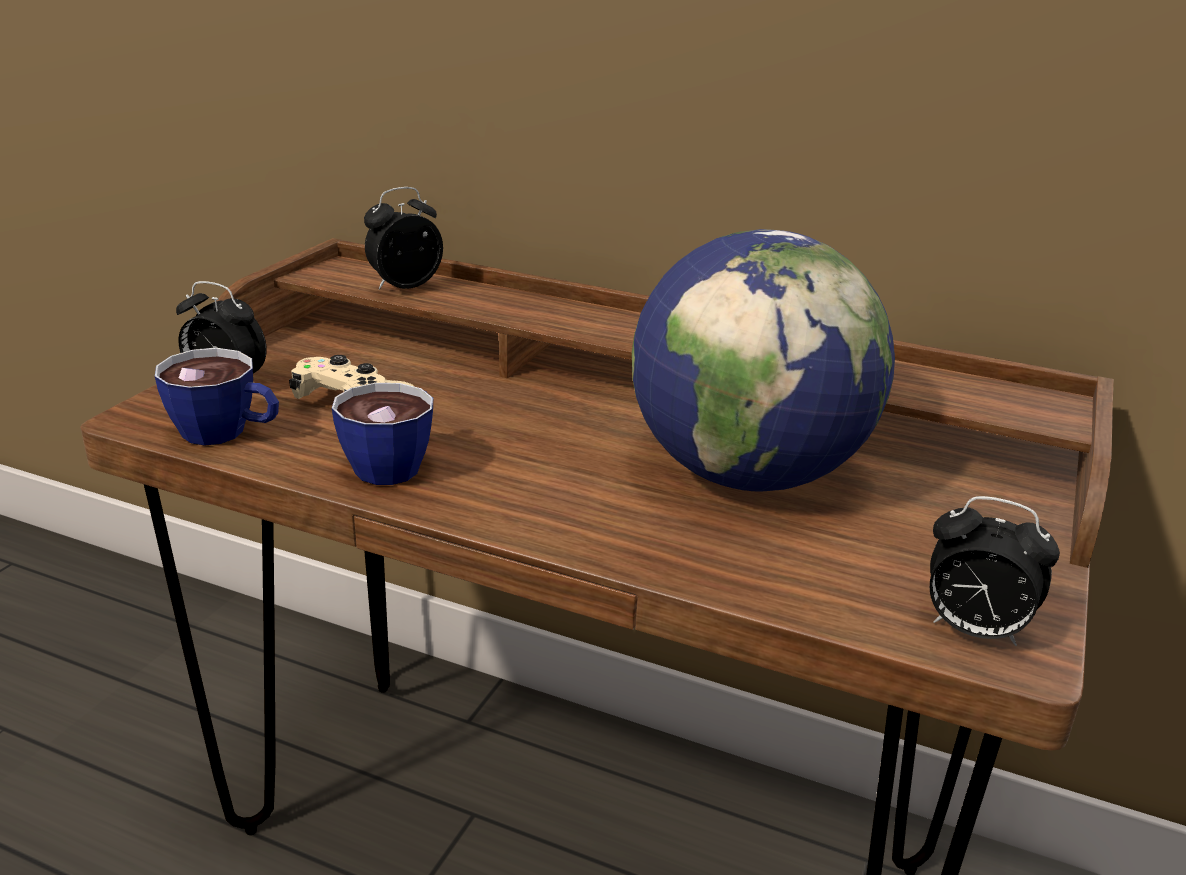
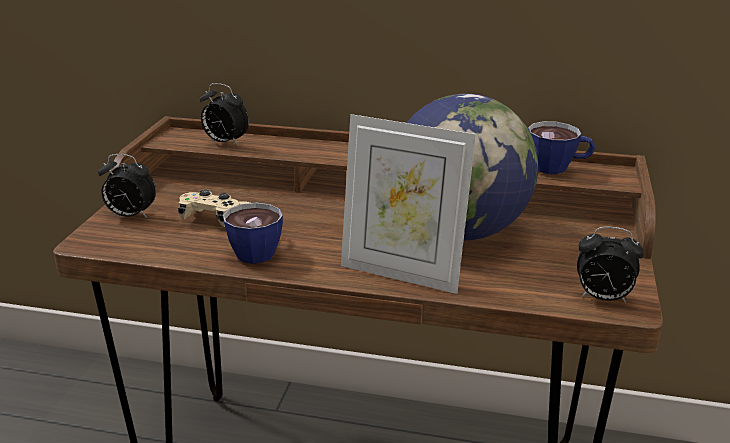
camera: 10 degrees left, 0 degrees up
cup [155,348,279,445] -> cup moved to [528,121,595,174]
alarm clock [364,187,443,290] -> alarm clock turned 105 degrees counterclockwise [200,83,249,146]
none -> picture frame [341,114,476,294]

